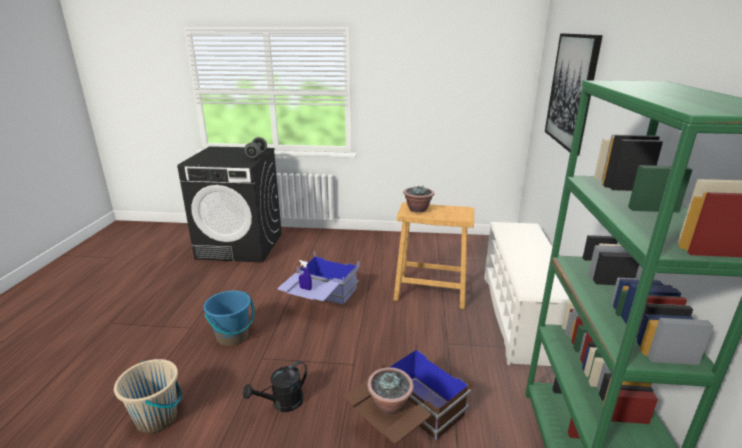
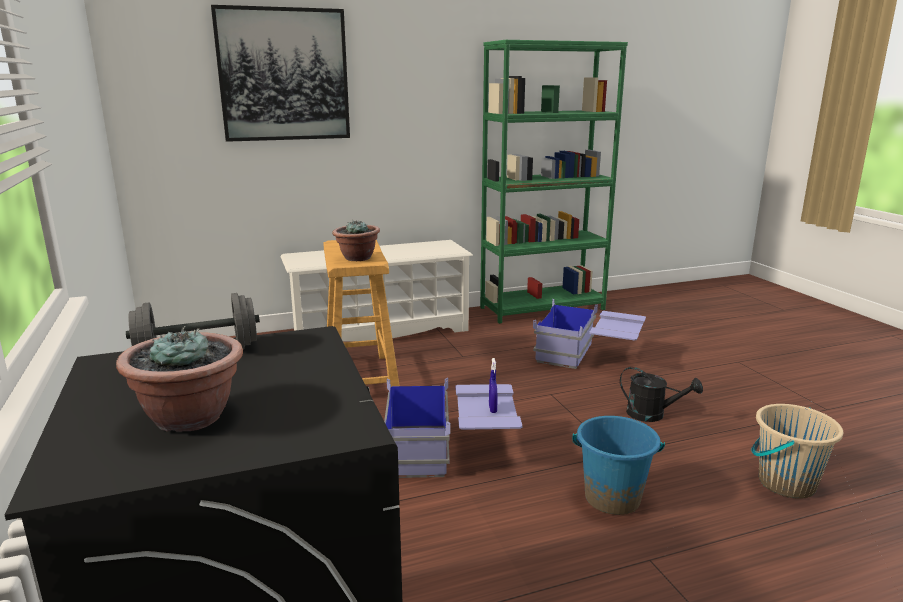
camera: 115 degrees left, 5 degrees down
brown storage box [344,343,473,444] -> blue storage box [533,299,646,369]
potted plant [367,367,414,414] -> potted plant moved to [116,326,243,432]

